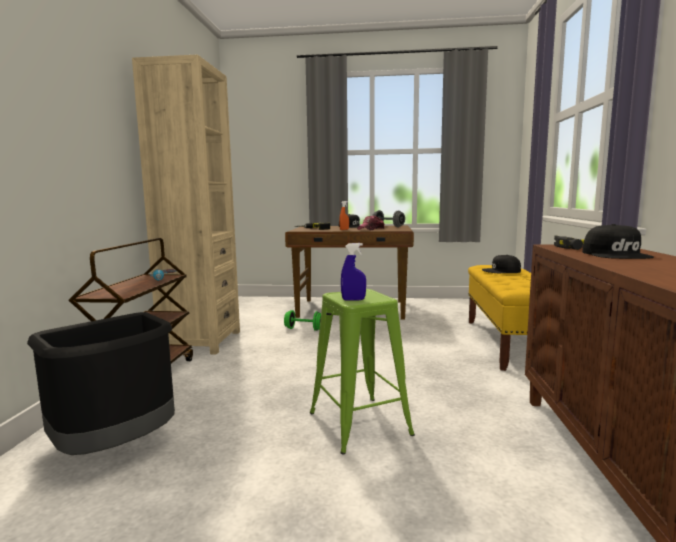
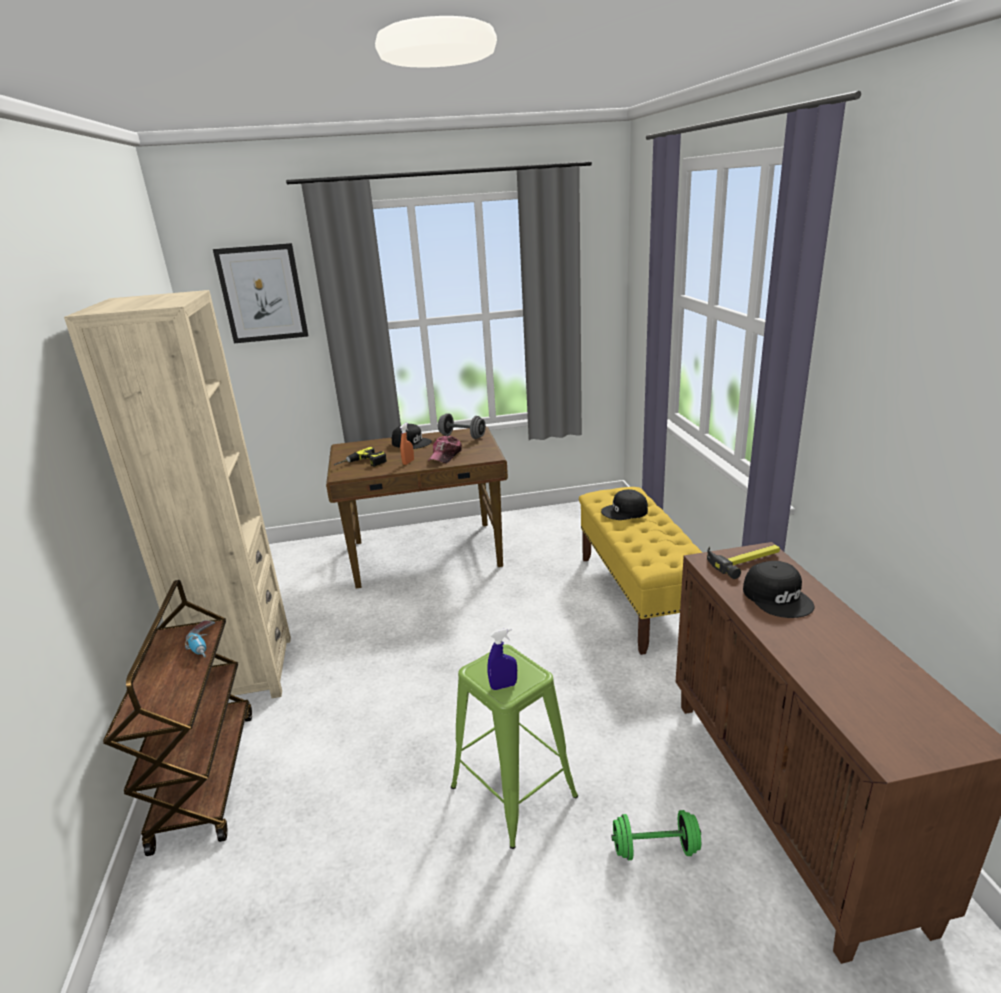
camera: 15 degrees left, 15 degrees up
black trash can [27,312,175,455] -> none
green dumbbell [284,310,321,331] -> green dumbbell moved to [611,810,701,860]
none -> picture [213,243,309,343]

